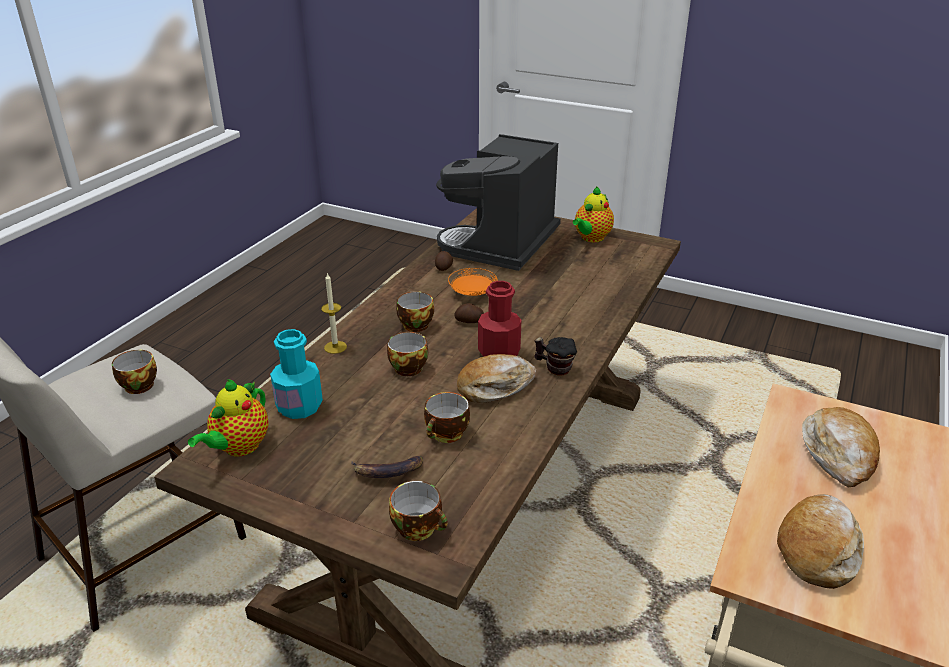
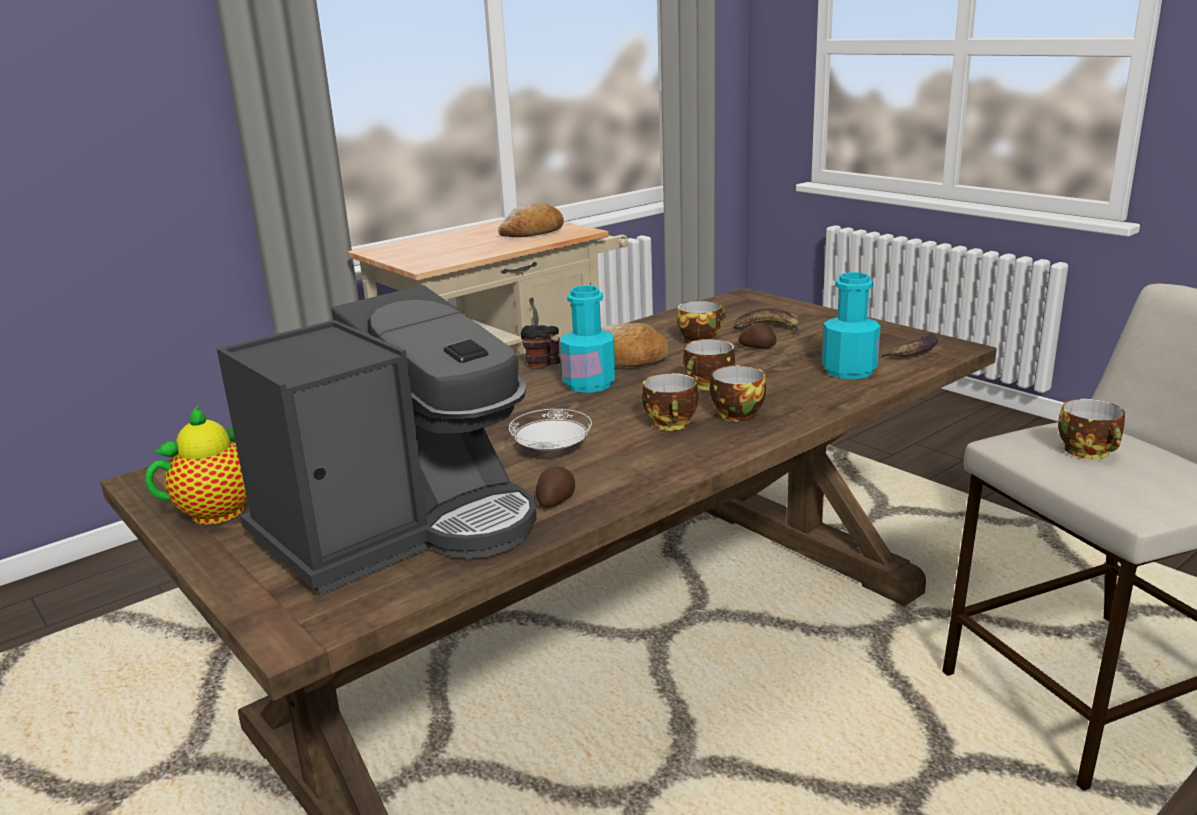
camera: 155 degrees left, 10 degrees down
teapot [188,379,268,456] -> banana [878,333,938,357]
candle [321,272,347,354] -> none
cup [389,481,448,541] -> cup moved to [710,365,766,422]
orange plate [448,268,498,296] -> white plate [509,409,592,451]
potato [454,303,484,323] -> potato moved to [739,323,776,349]
red bottle [478,281,521,357] -> turquoise bottle [560,285,615,393]
bread [802,407,880,488] -> none

